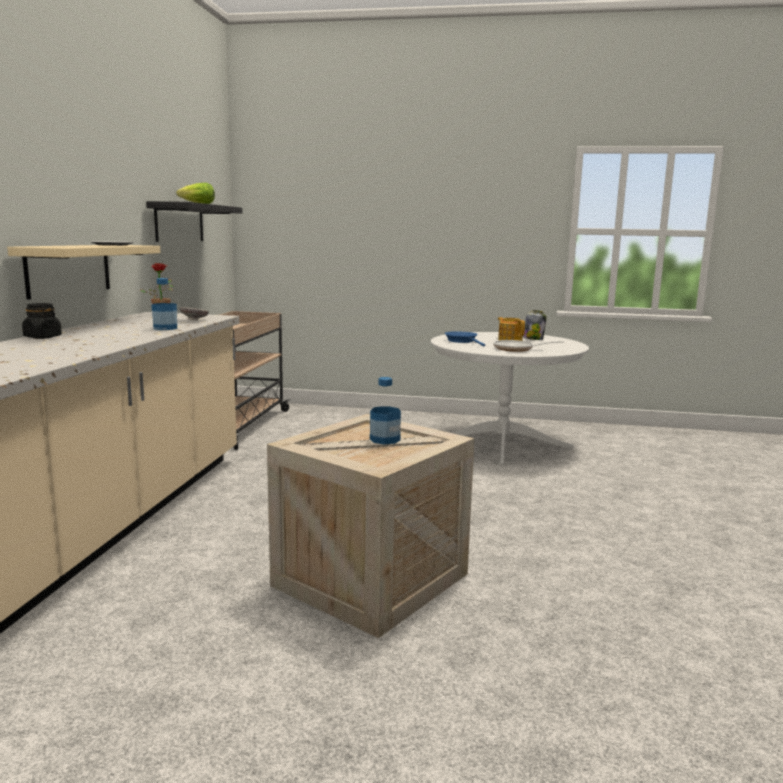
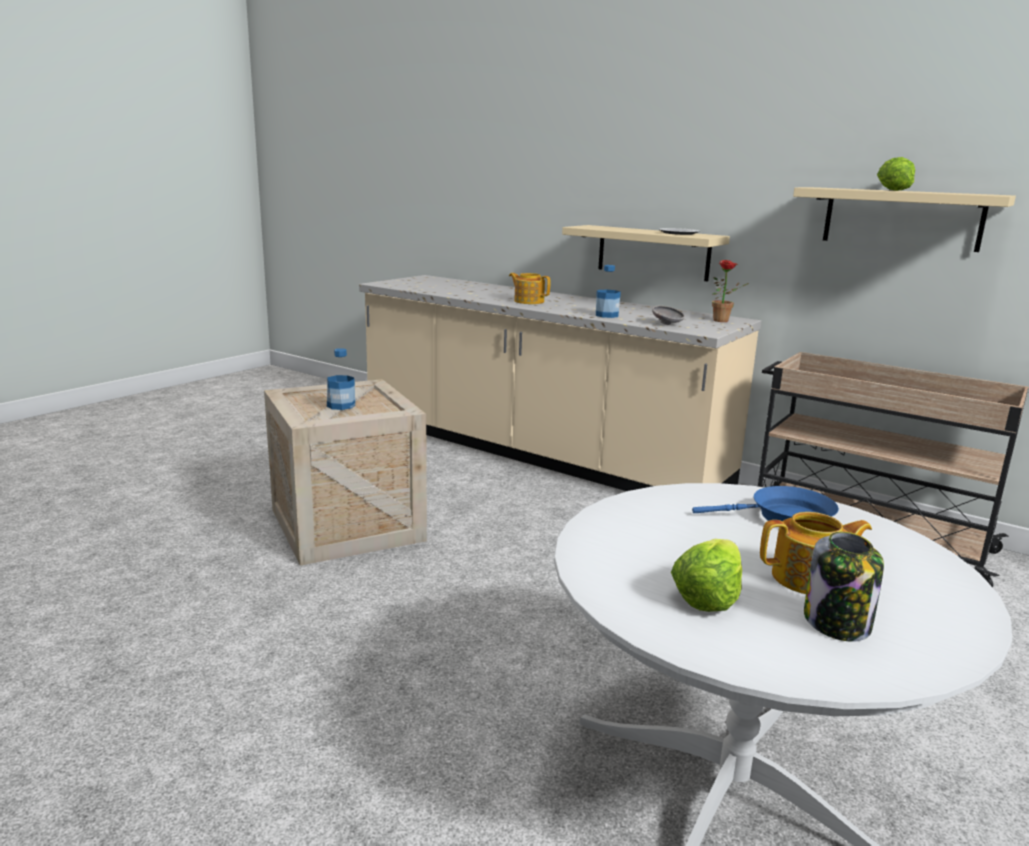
camera: 115 degrees right, 5 degrees up
black jar [22,303,62,339] -> none
black shelf [146,201,242,242] -> beige shelf [793,187,1016,252]
frying pan [493,340,564,352] -> none
none -> teapot [509,273,550,304]
none -> lettuce [671,539,742,612]

